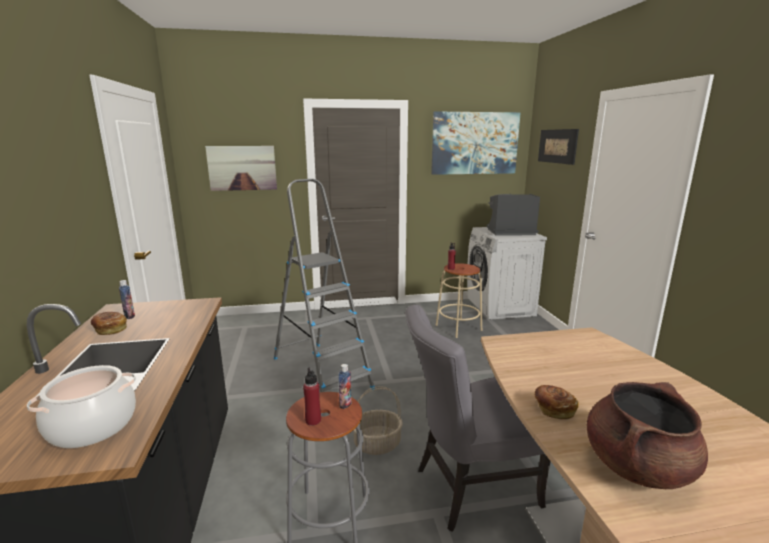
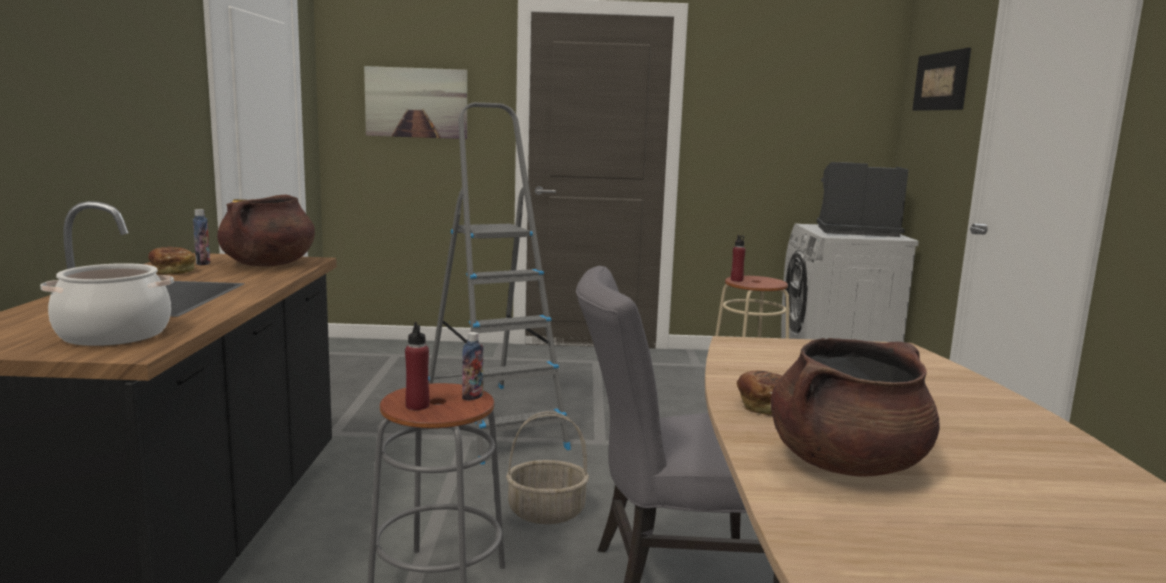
camera: 10 degrees right, 5 degrees down
picture [431,111,521,175] -> none
none -> brown cooking pot [217,195,315,266]

